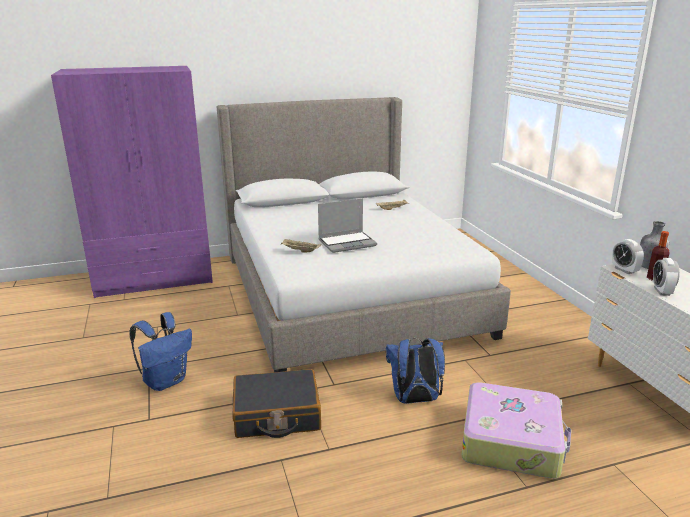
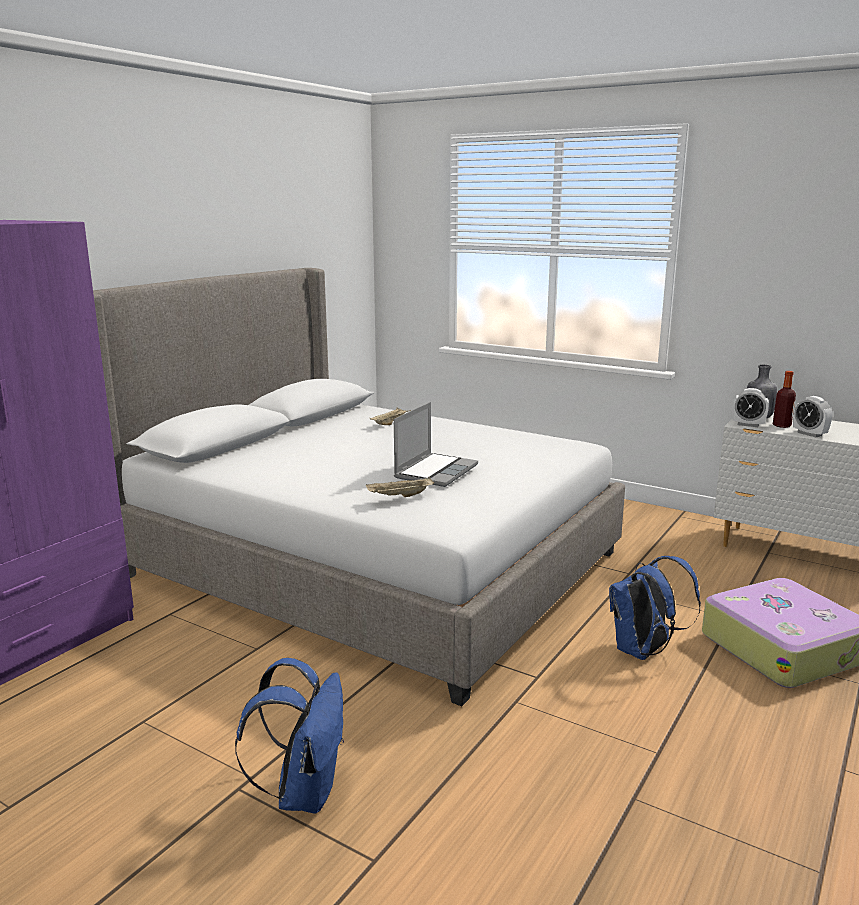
camera: 40 degrees left, 5 degrees down
black suitcase [233,369,321,438] -> none

